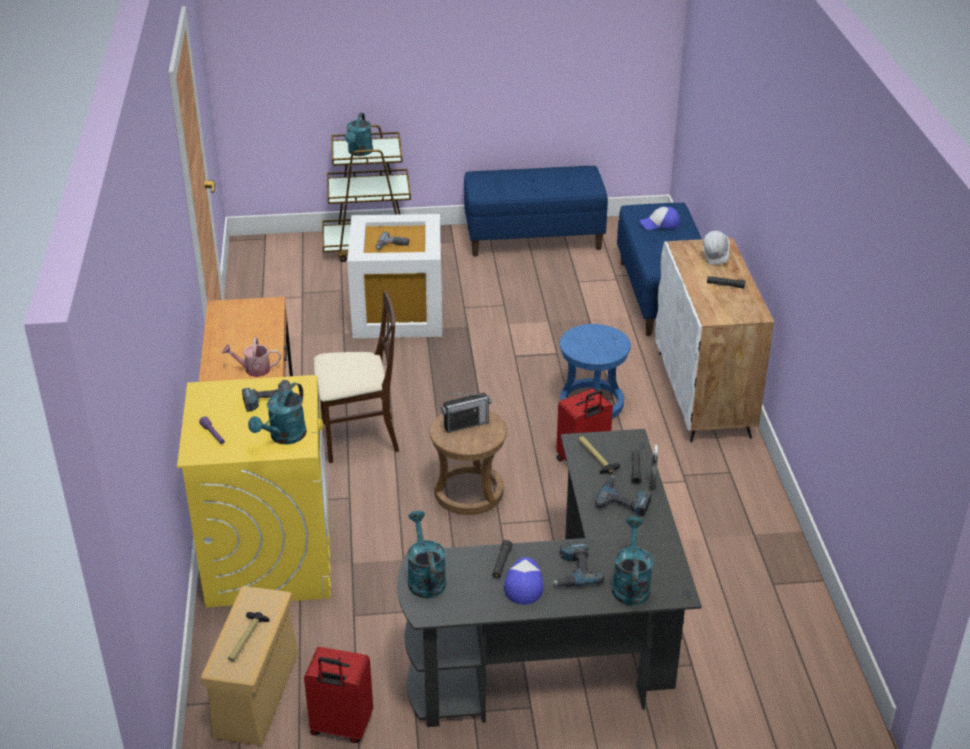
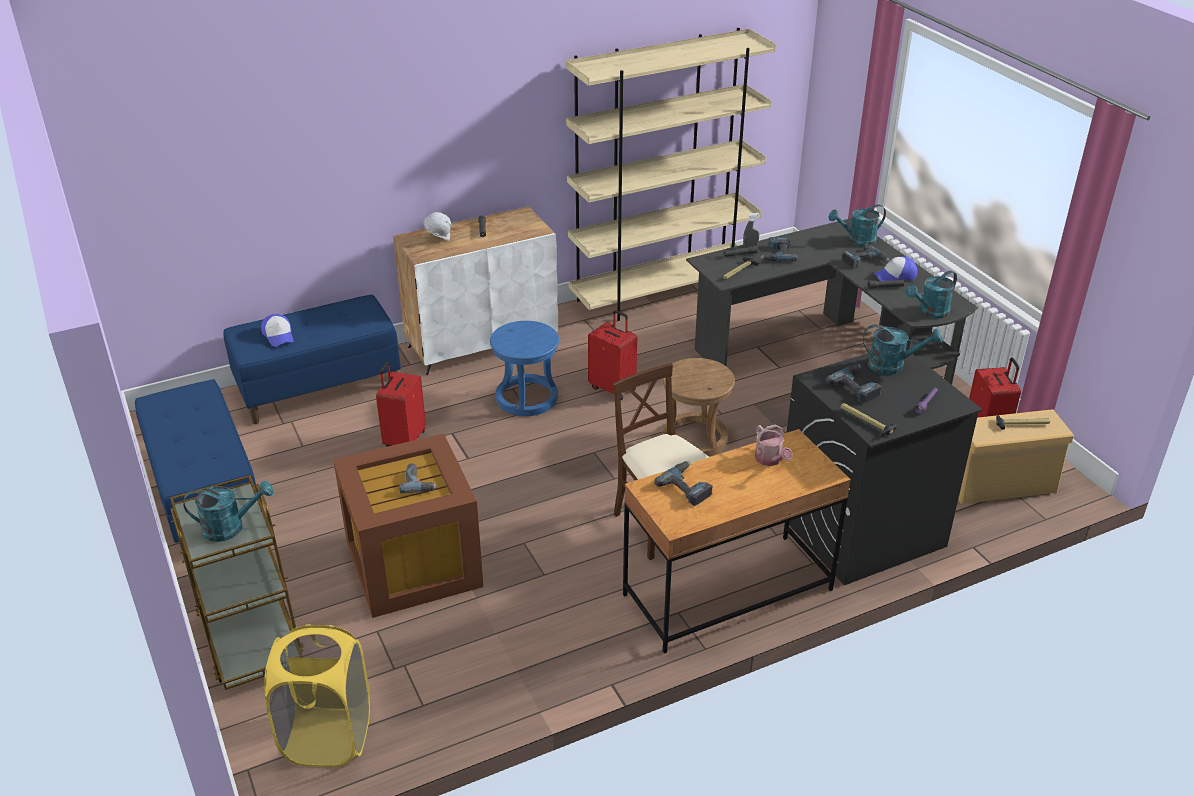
camera: 110 degrees left, 0 degrees up
yellow washing machine [177,375,331,607] -> black washing machine [787,349,983,585]
white storage box [347,214,442,338] -> brown storage box [333,433,484,618]
radio [441,393,492,433] -> none
none -> yellow laundry basket [264,624,370,767]
none -> red suitcase [376,362,426,447]
none -> beige bookcase [565,28,777,321]
none -> power drill [654,461,713,506]
none -> hammer [840,403,897,437]

